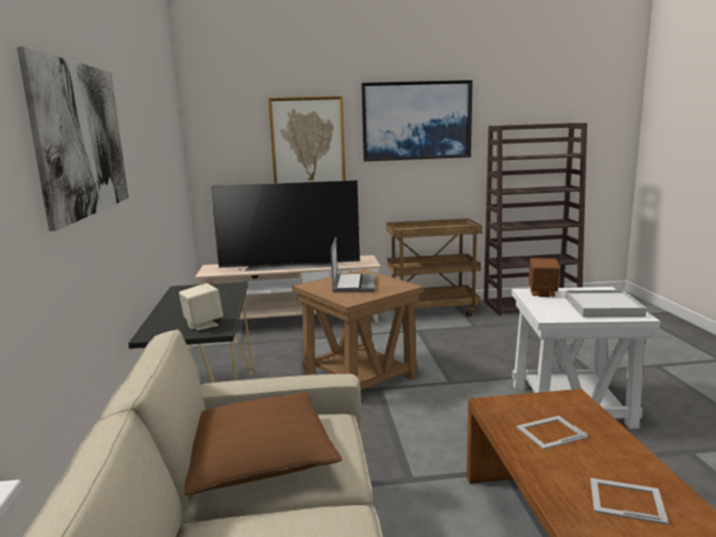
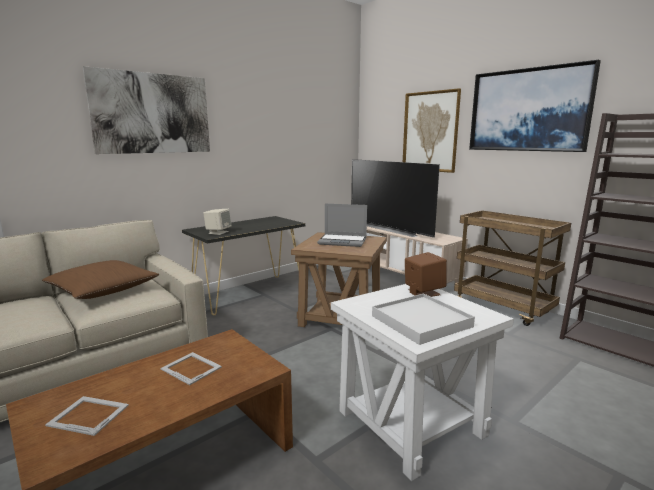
camera: 55 degrees right, 0 degrees up
laptop [331,237,375,292] -> laptop turned 45 degrees clockwise [317,203,367,247]
picture frame [590,478,669,525] -> picture frame turned 60 degrees counterclockwise [45,396,129,436]

